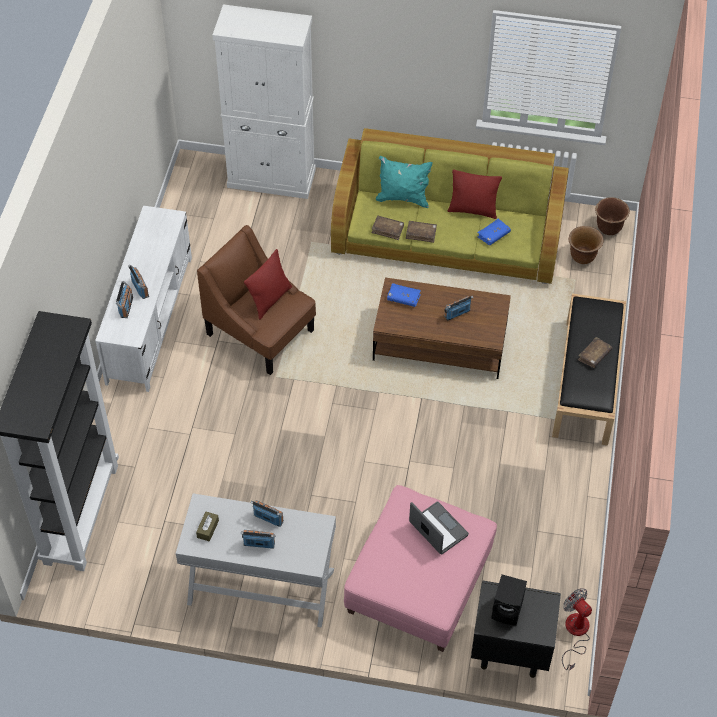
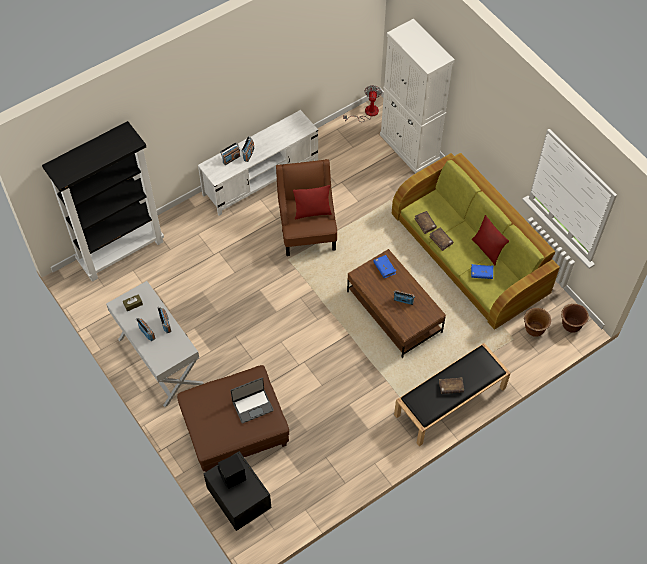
camera: 45 degrees right, 5 degrees up
pink ottoman [344,485,497,652] -> brown ottoman [177,365,289,472]
turquoise pillow [376,156,433,208] -> none
laptop [409,501,469,554] -> laptop turned 60 degrees clockwise [230,377,274,423]
fan [562,588,592,671] -> fan moved to [343,85,382,122]

